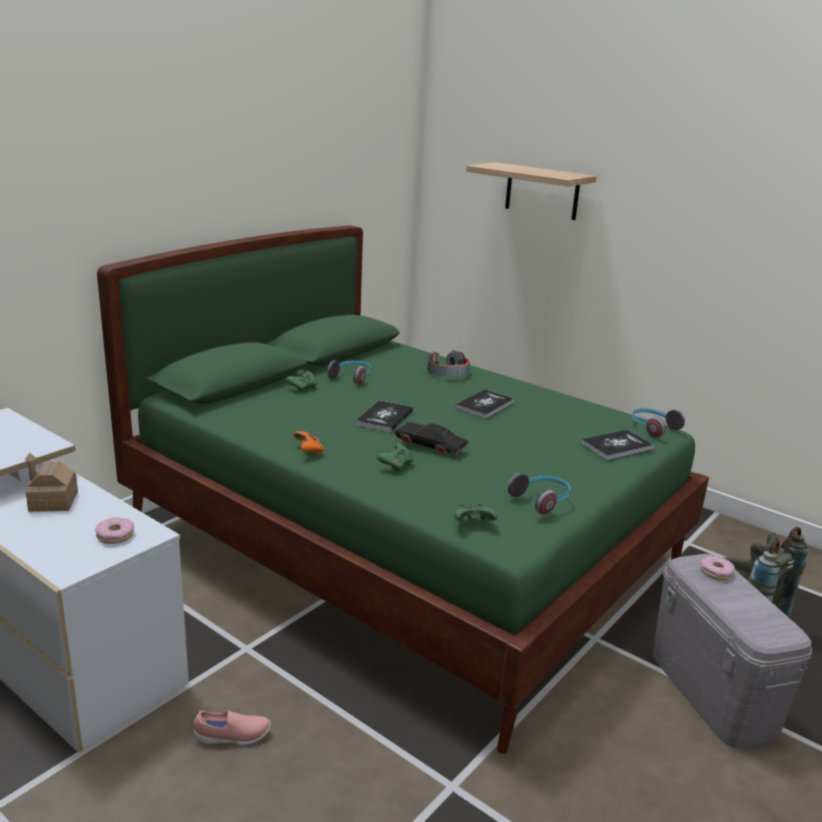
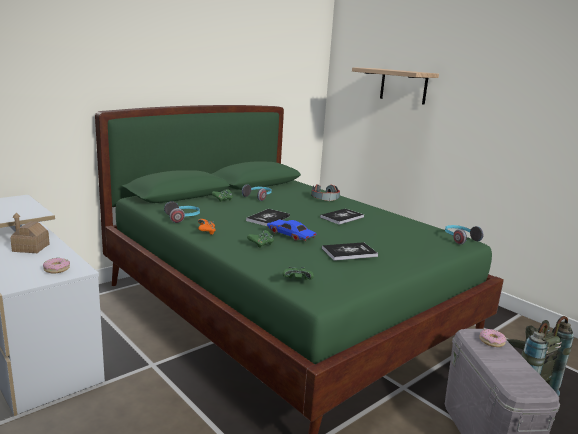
camera: 10 degrees right, 5 degrees down
pink shoe [194,711,271,745] -> none
black toy car [395,422,469,455] -> blue toy car [267,220,316,241]
headphones [508,473,570,515] -> headphones moved to [164,201,200,223]
book [581,430,654,460] -> book moved to [322,242,378,261]

